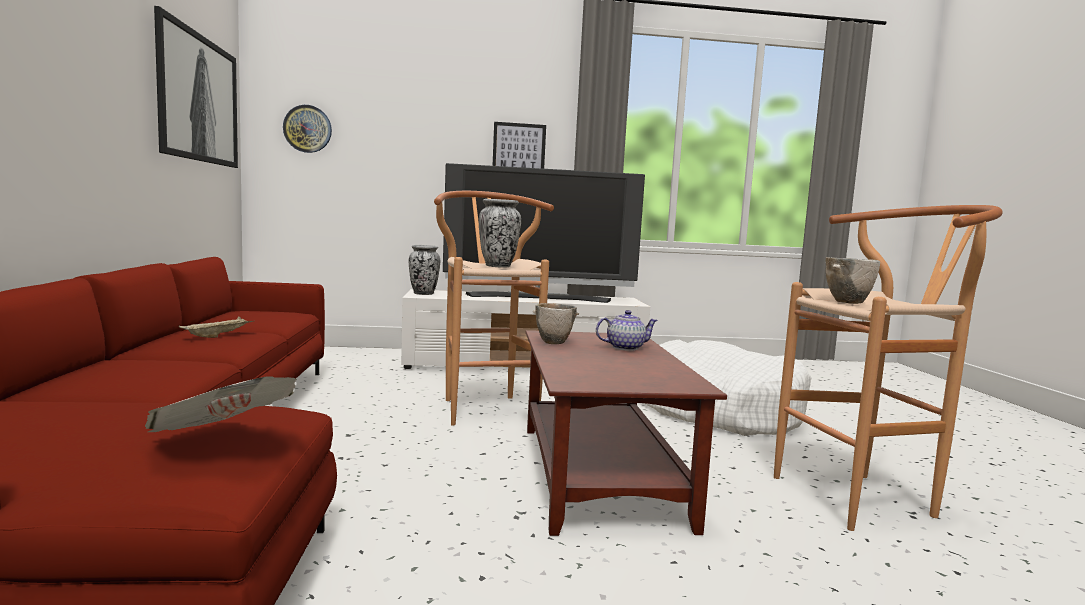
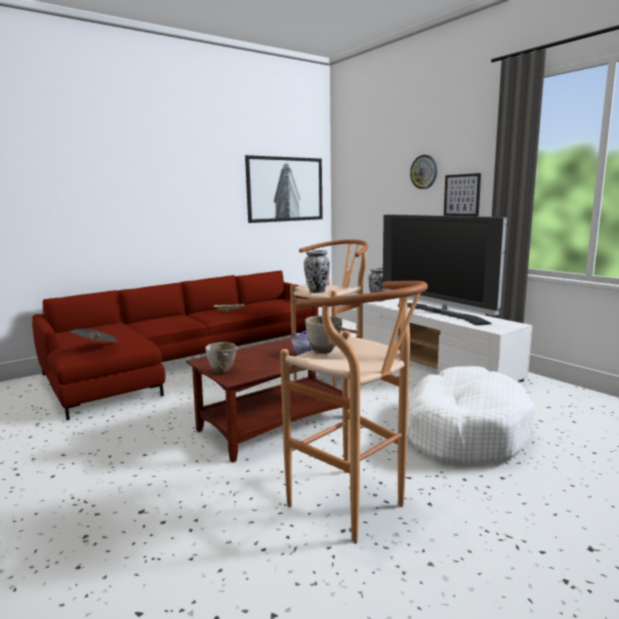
camera: 60 degrees right, 5 degrees up
wall clock [283,105,332,153] -> wall clock moved to [410,155,437,189]
bowl [533,303,579,344] -> bowl moved to [205,342,237,374]

